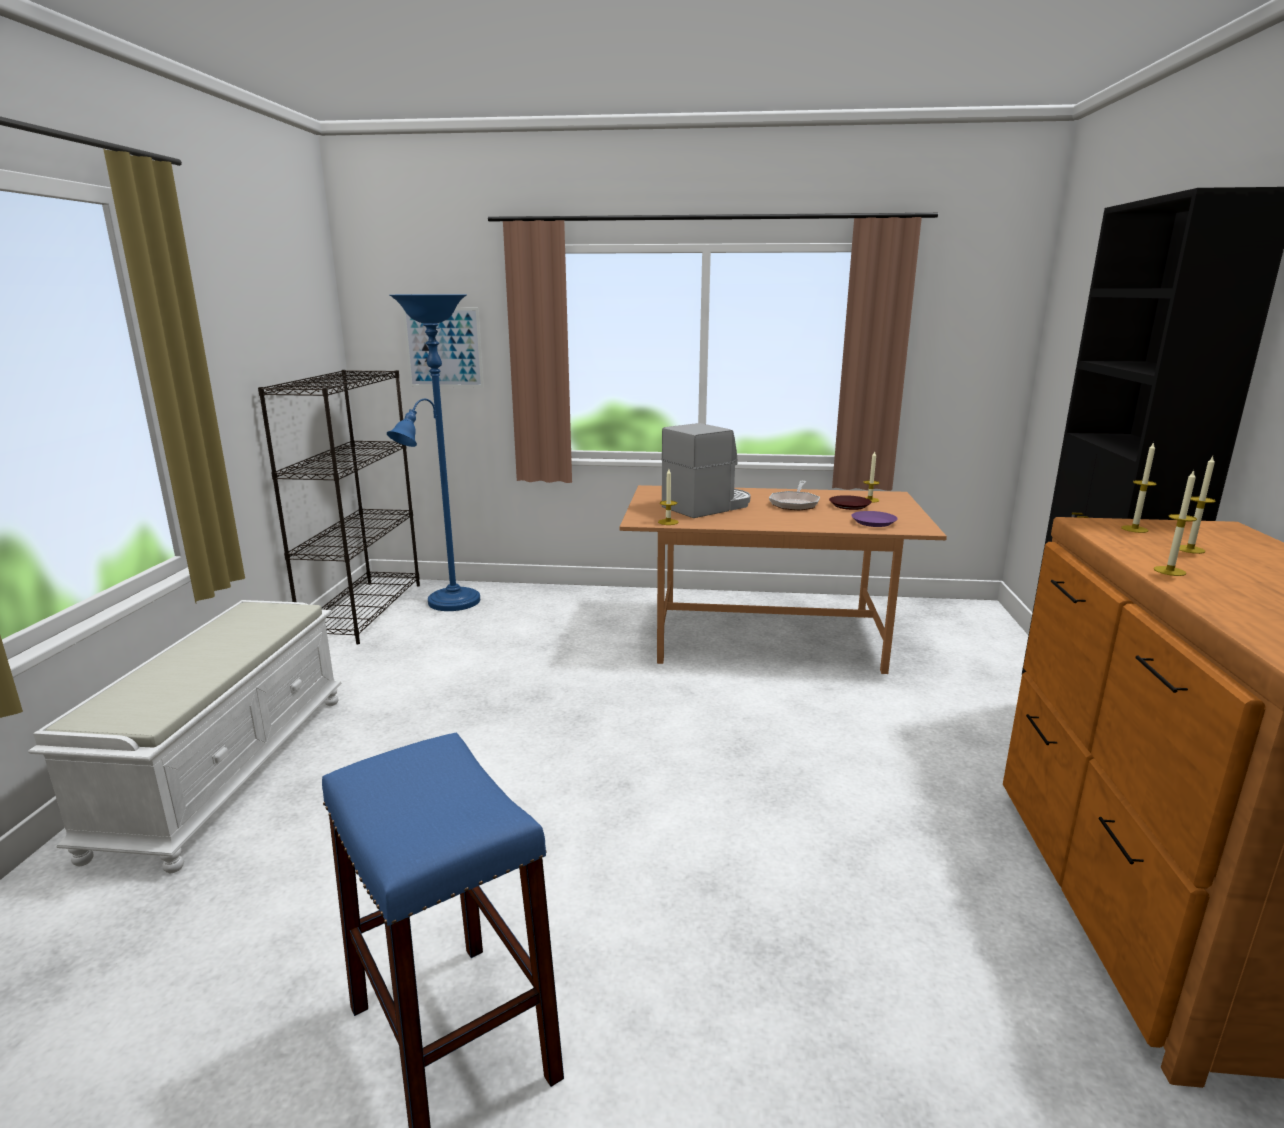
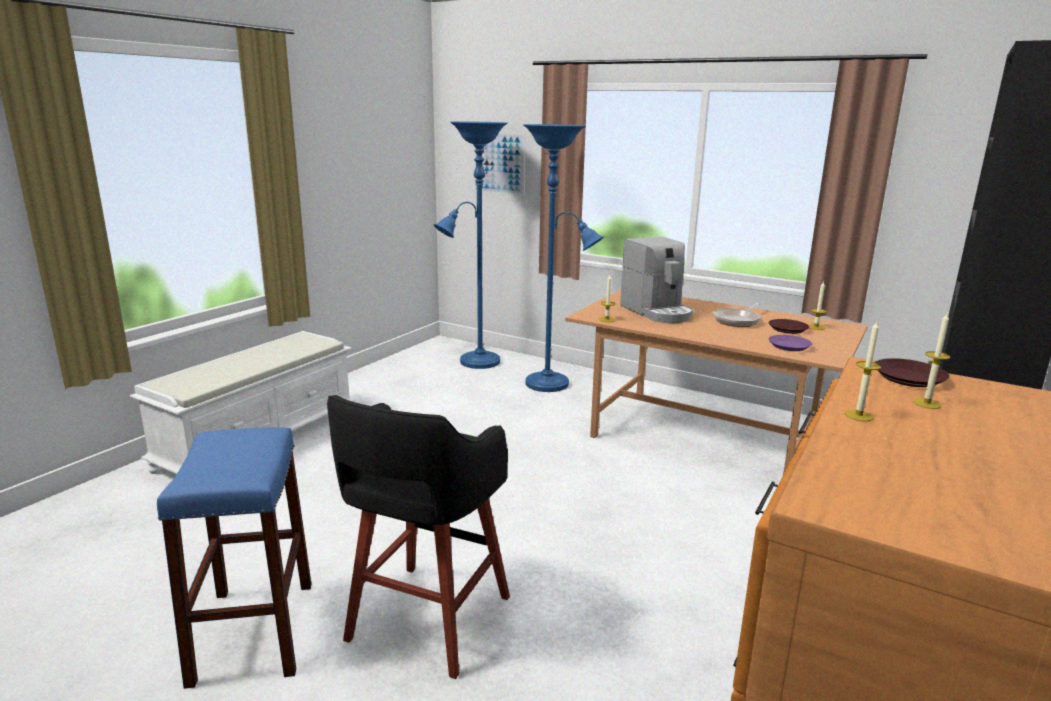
camera: 25 degrees right, 0 degrees up
black bookcase [258,370,420,644] -> none
coffee machine [662,423,751,518] -> coffee machine turned 75 degrees clockwise [620,236,693,323]
candle [1121,442,1157,533] -> brown plate [875,358,950,387]
none -> black stool [327,395,510,679]
none -> blue floor lamp [523,124,604,392]

